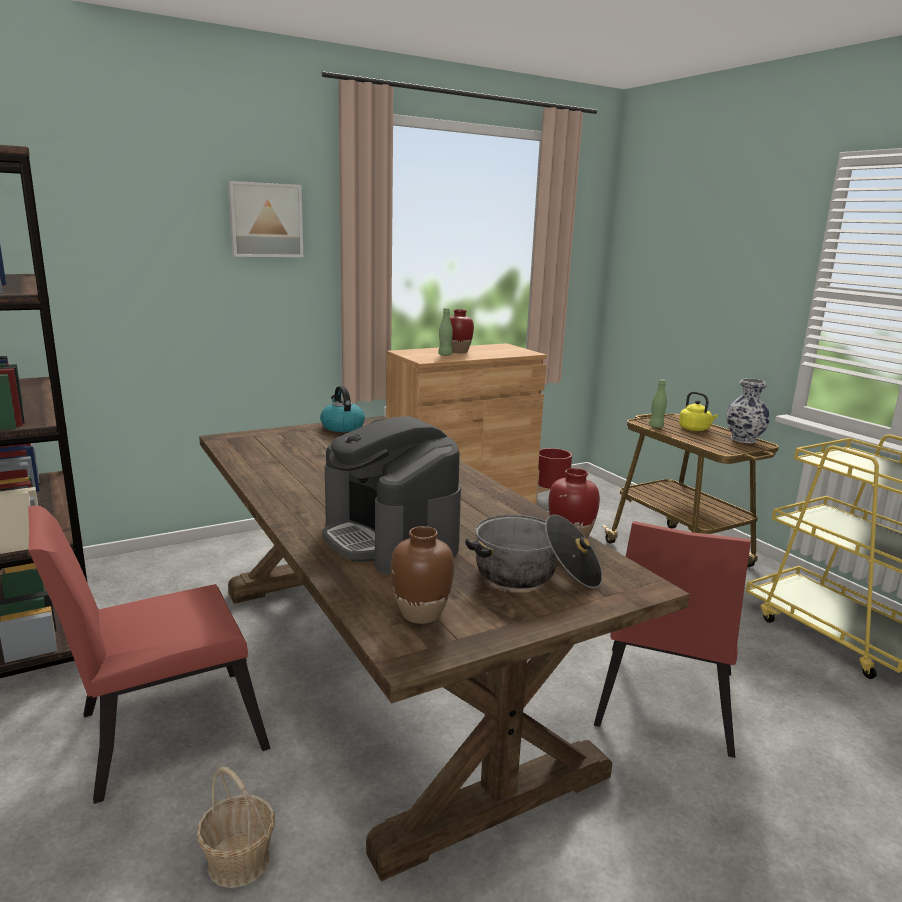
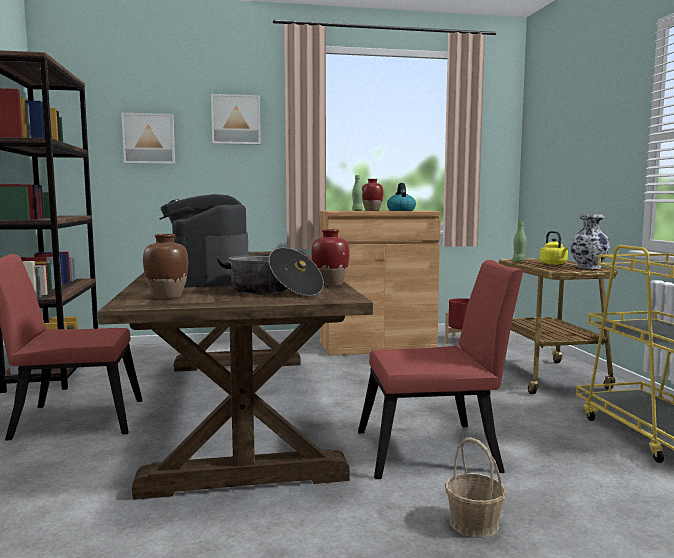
camera: 20 degrees right, 10 degrees down
basket [197,766,275,888] -> basket moved to [445,437,507,538]
kettle [320,386,365,432] -> kettle moved to [387,183,416,211]
red chair [594,521,751,758] -> red chair turned 135 degrees counterclockwise [358,260,524,479]
none -> picture [121,113,175,164]

